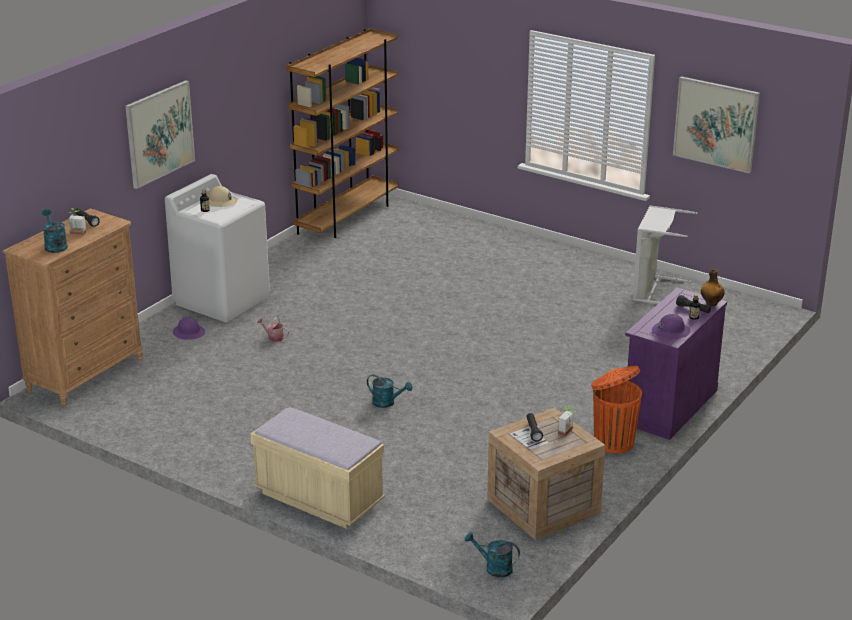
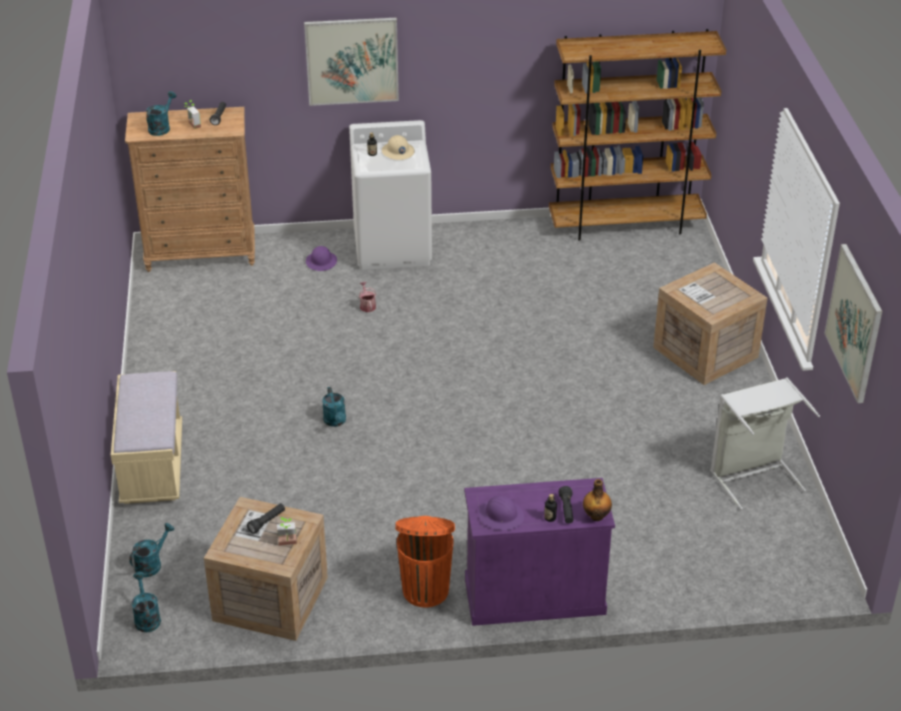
camera: 50 degrees right, 10 degrees up
none -> turquoise watering can [129,523,174,577]
none -> crate [653,262,768,385]

